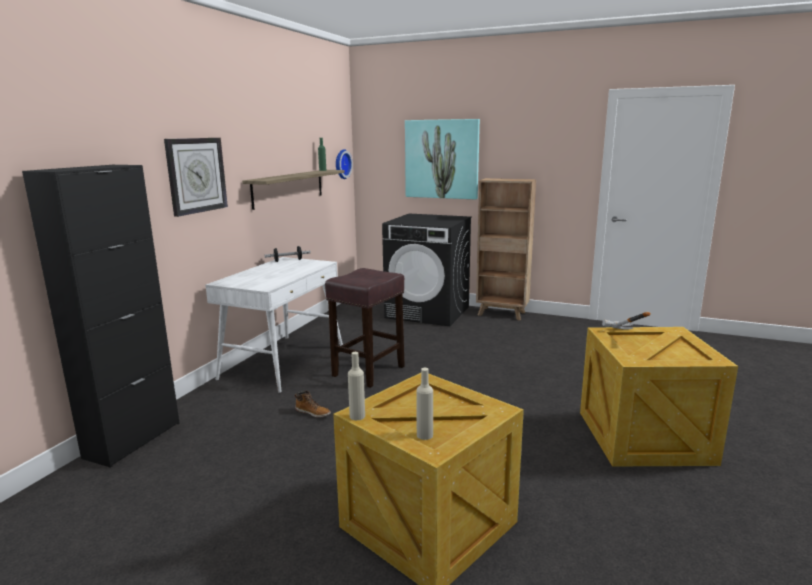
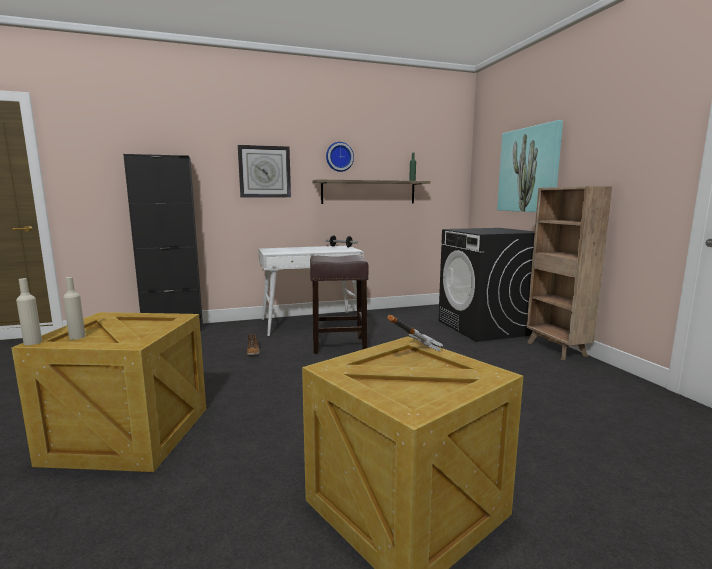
camera: 50 degrees right, 5 degrees down
wall clock [336,149,353,179] -> wall clock moved to [326,142,354,172]
beige bottle [348,352,365,420] -> beige bottle moved to [16,278,42,345]

